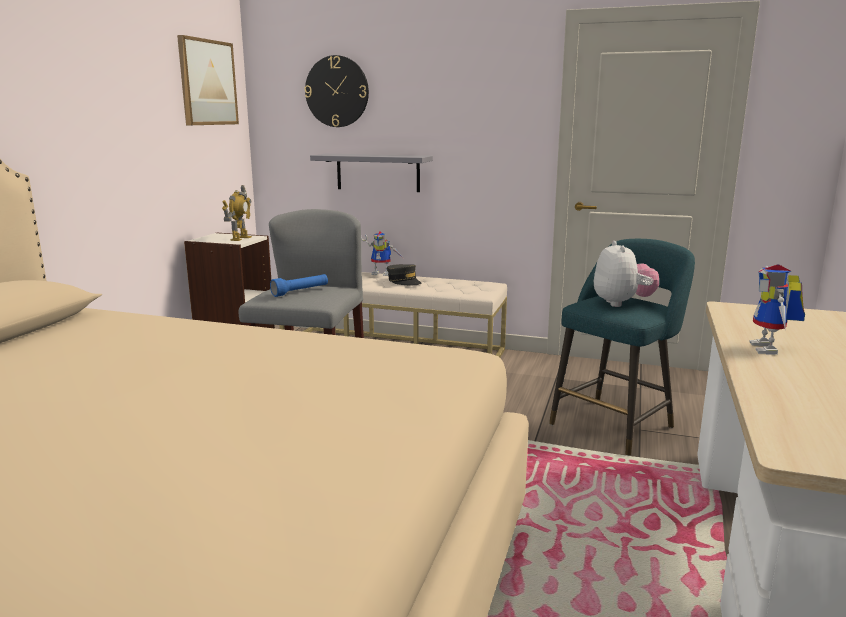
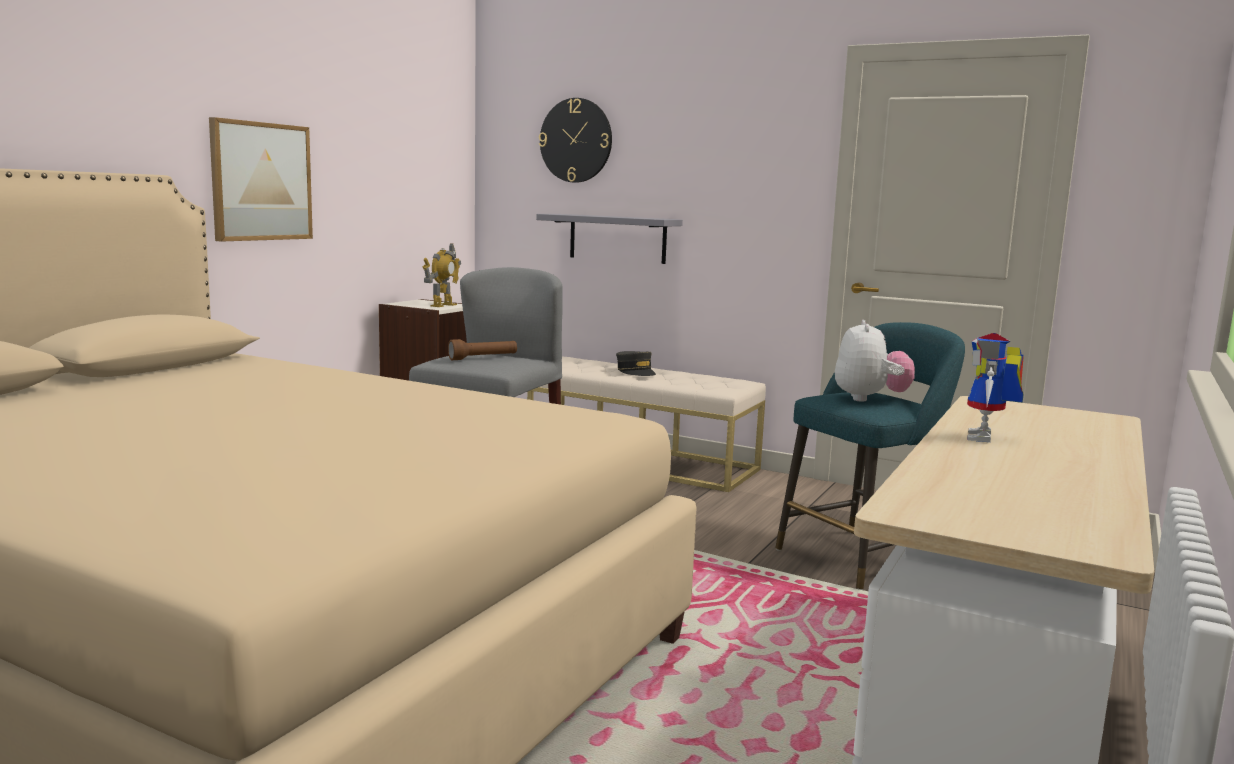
camera: 10 degrees right, 5 degrees down
picture [177,35,239,125] -> picture moved to [209,117,313,242]
blue flashlight [270,274,328,297] -> brown flashlight [448,339,517,360]
toy robot [361,231,403,276] -> none

